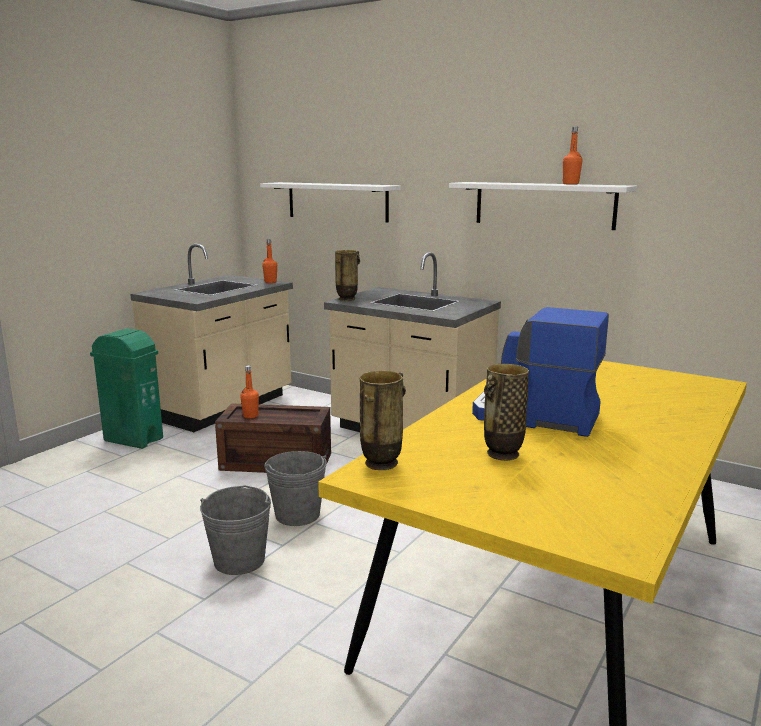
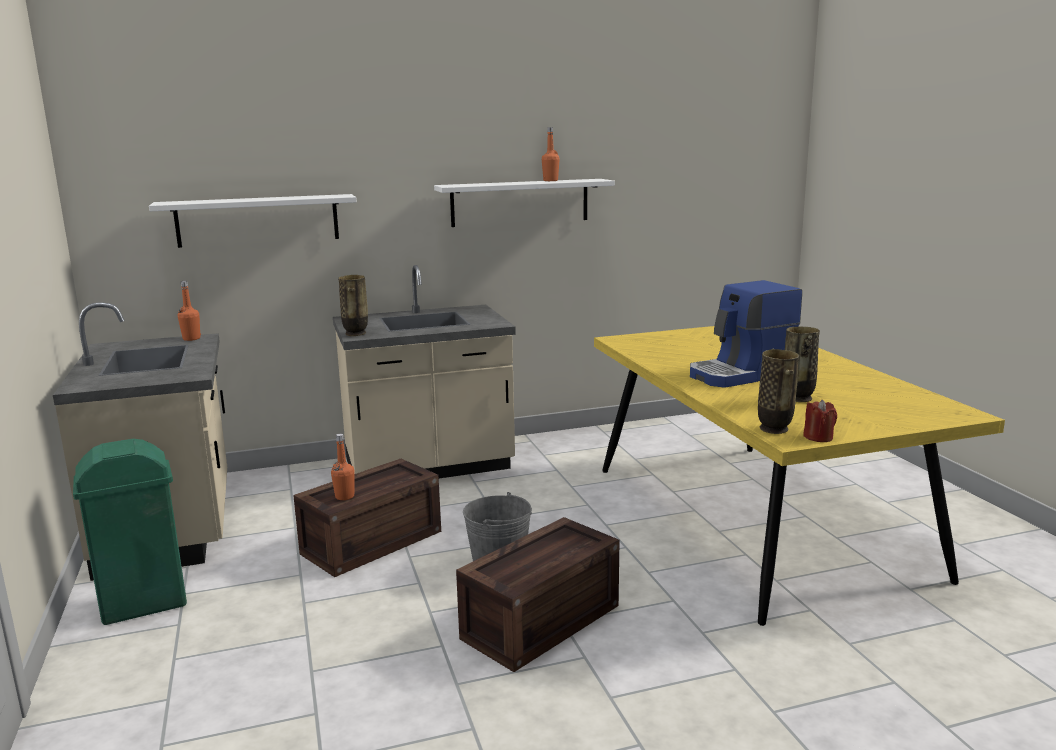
camera: 50 degrees left, 0 degrees up
grey bucket [200,485,271,575] -> crate [456,517,620,672]
none -> red candle [803,400,837,442]

